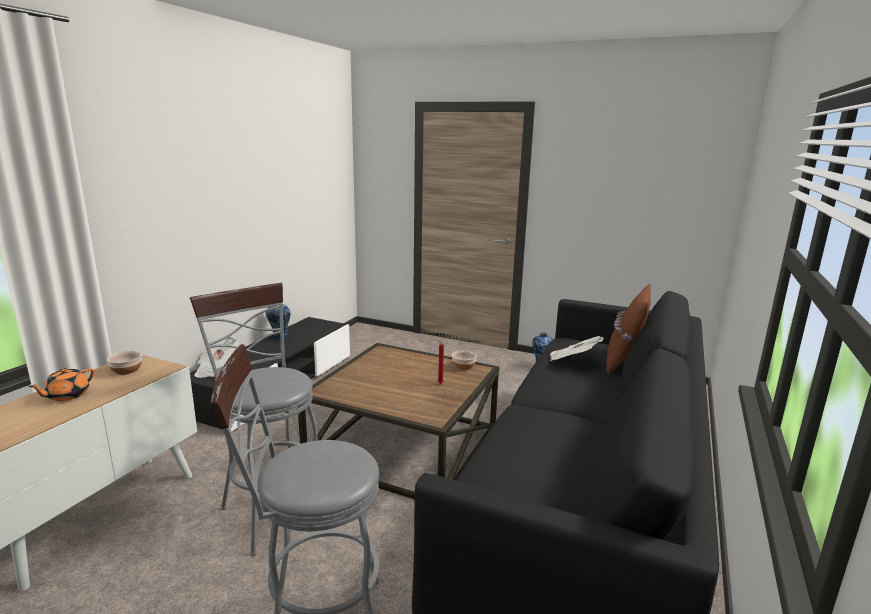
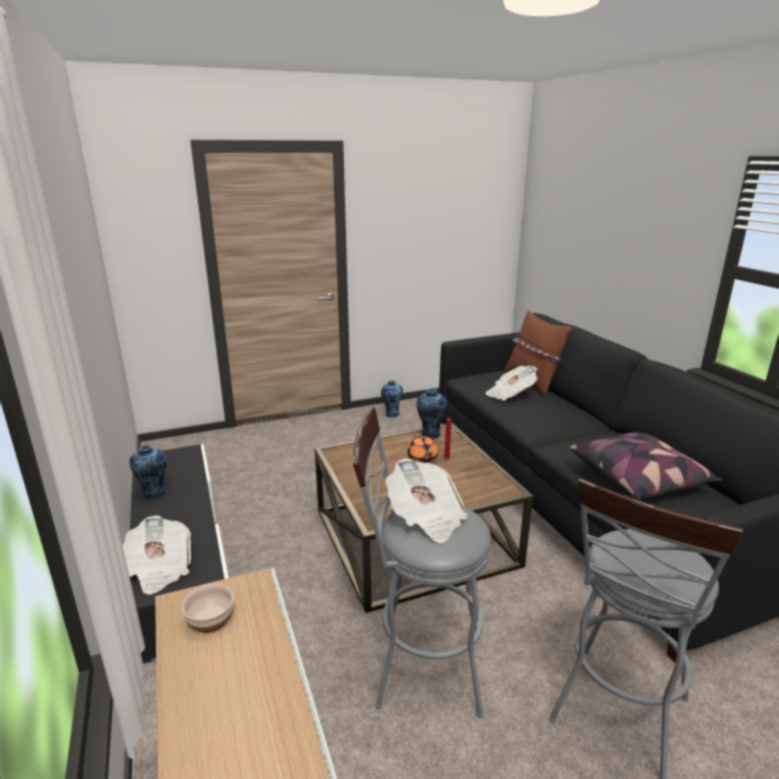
camera: 45 degrees left, 5 degrees up
orange teapot [28,368,95,401] -> orange teapot moved to [408,434,439,463]
bowl [452,350,477,370] -> vase [417,389,447,439]
none -> newspaper [385,458,467,543]
none -> pillow [569,432,722,500]

